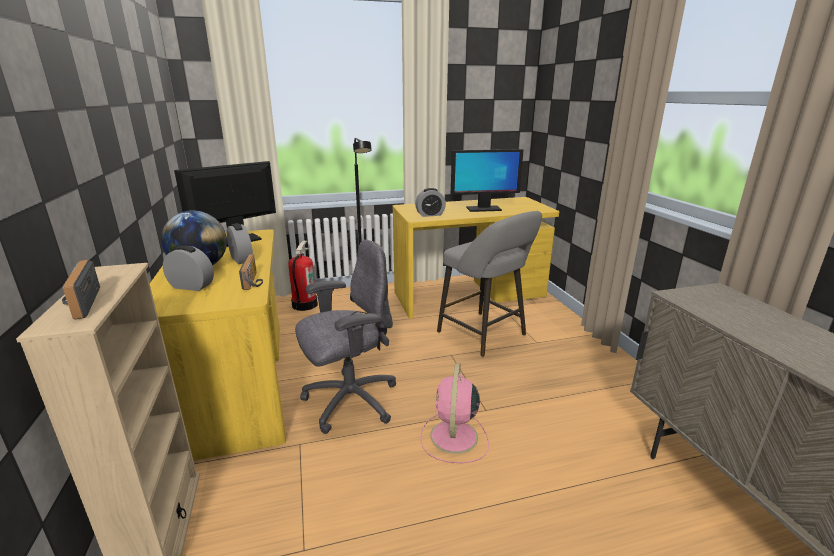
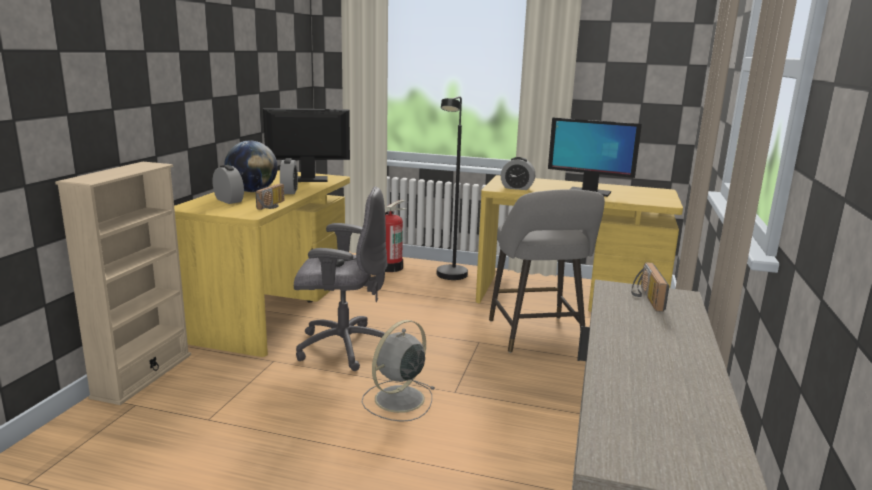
camera: 30 degrees right, 5 degrees down
radio [62,260,100,320] -> radio moved to [631,263,669,312]
pink fan [420,363,489,463] -> grey fan [362,320,436,422]

